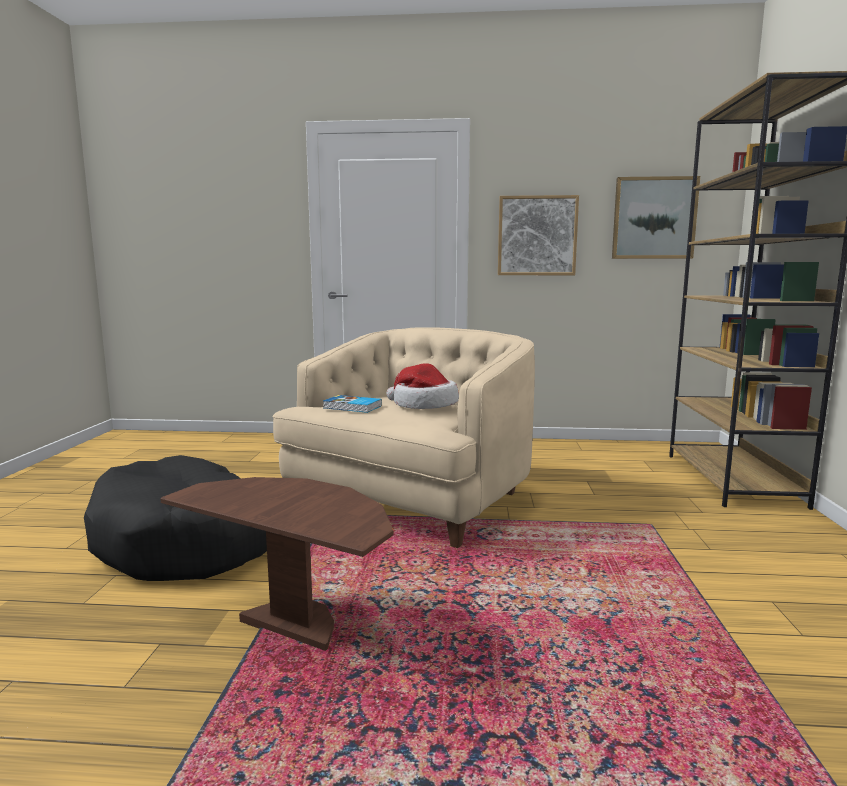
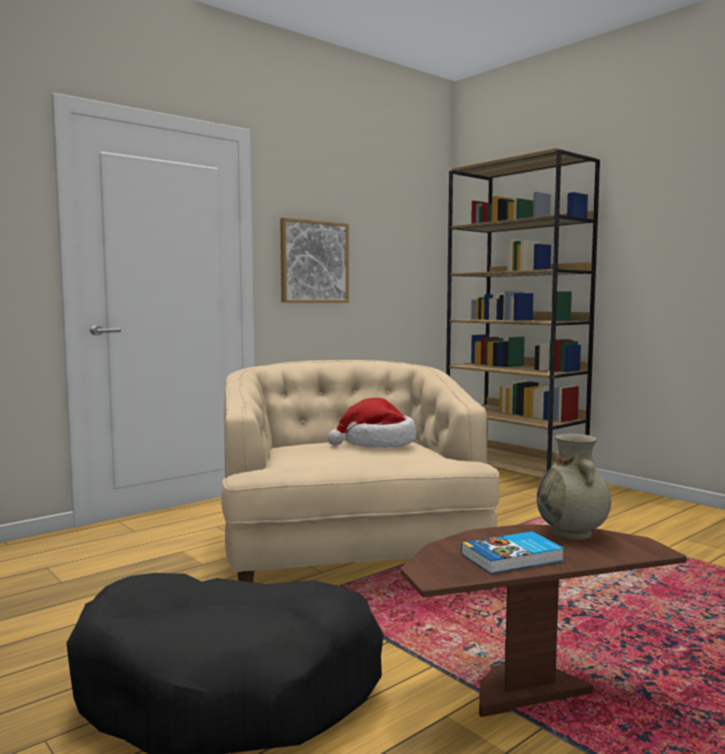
camera: 45 degrees left, 5 degrees down
book [323,395,382,413] -> book moved to [461,531,564,574]
picture [612,176,700,259] -> none
none -> beige vase [537,434,611,540]

